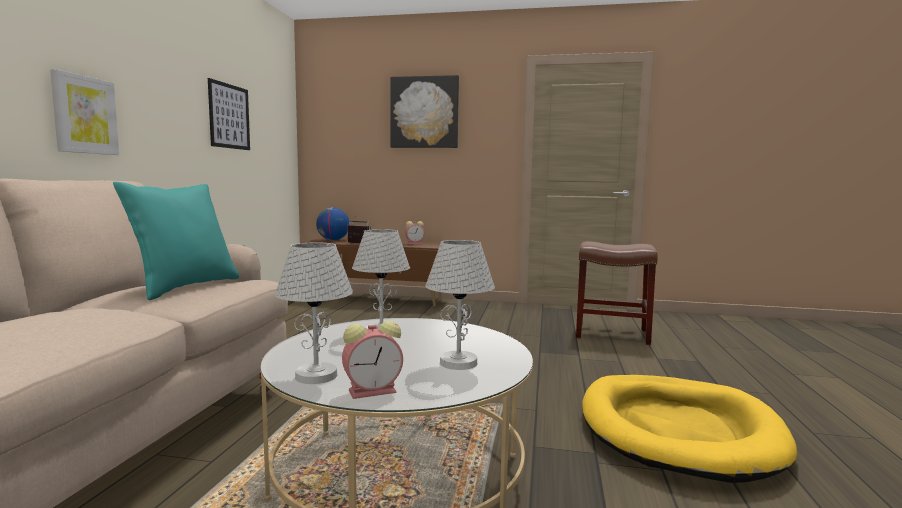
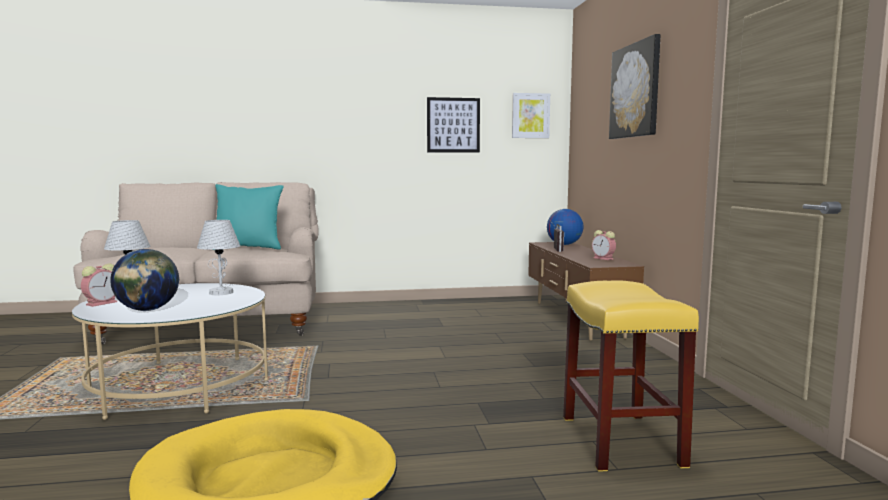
camera: 70 degrees right, 0 degrees up
picture [50,69,119,155] -> picture moved to [512,93,550,138]
alarm clock [342,321,403,399] -> alarm clock turned 105 degrees counterclockwise [81,263,117,307]
white table lamp [425,240,495,370] -> globe [111,249,179,311]
brown stool [576,241,658,345] -> yellow stool [563,280,699,472]

